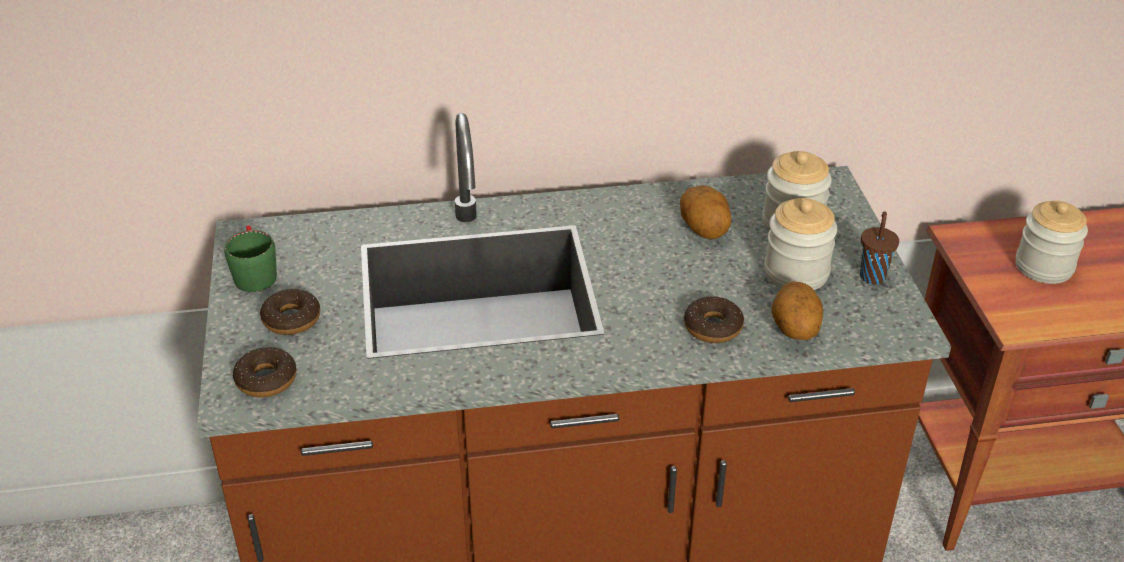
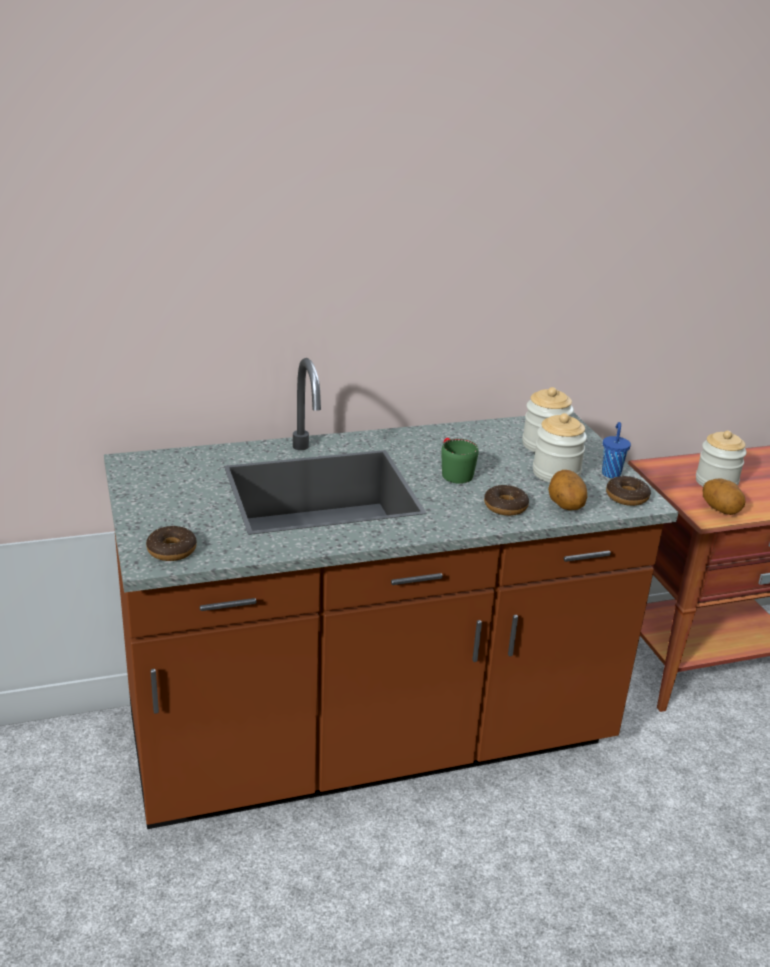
camera: 10 degrees left, 10 degrees down
green mug [224,225,277,292] -> green mug moved to [441,438,479,484]
donut [260,289,320,335] -> donut moved to [606,476,651,506]
potato [680,186,731,239] -> potato moved to [702,478,746,515]
brown cup [860,212,899,285] -> blue cup [602,422,631,478]

